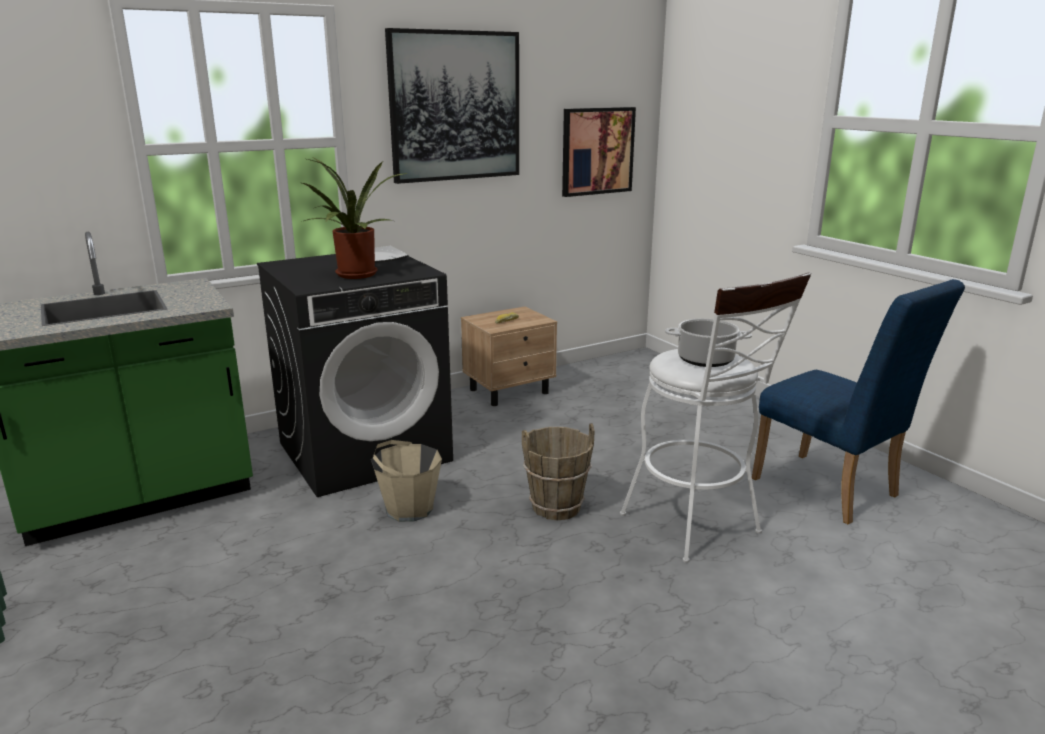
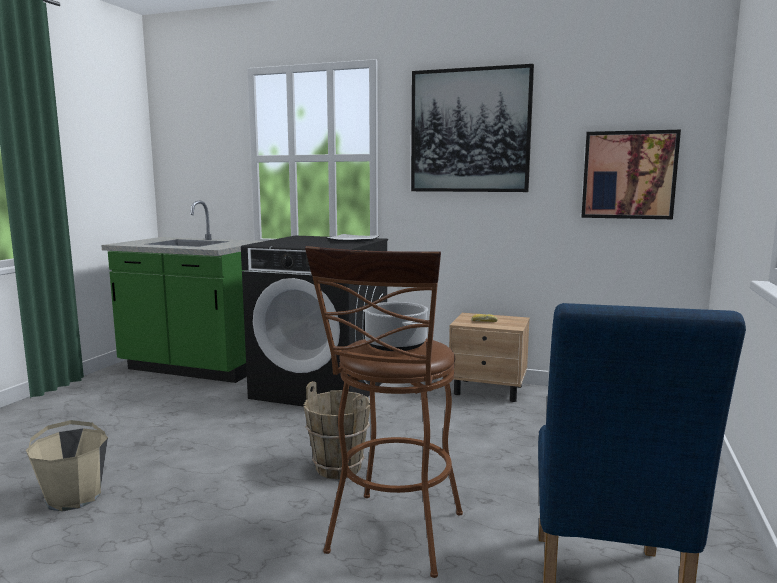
camera: 50 degrees right, 10 degrees down
potted plant [302,156,408,279] -> none
beige bucket [371,440,442,522] -> beige bucket moved to [26,420,108,512]
white stool [620,272,811,563] -> brown stool [305,246,463,578]

